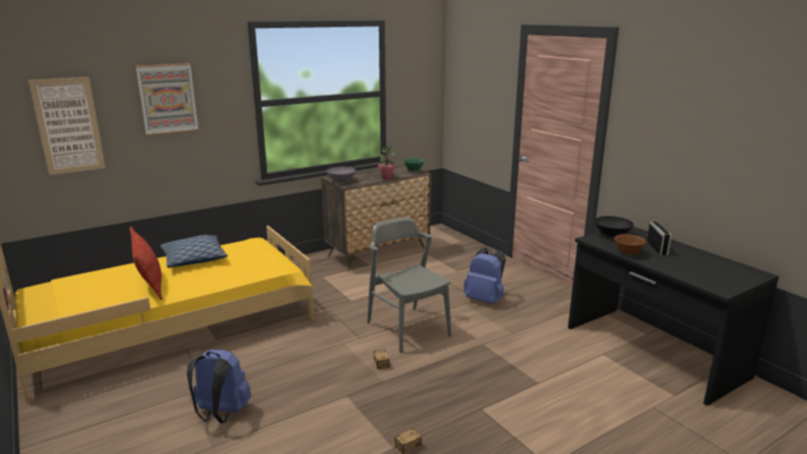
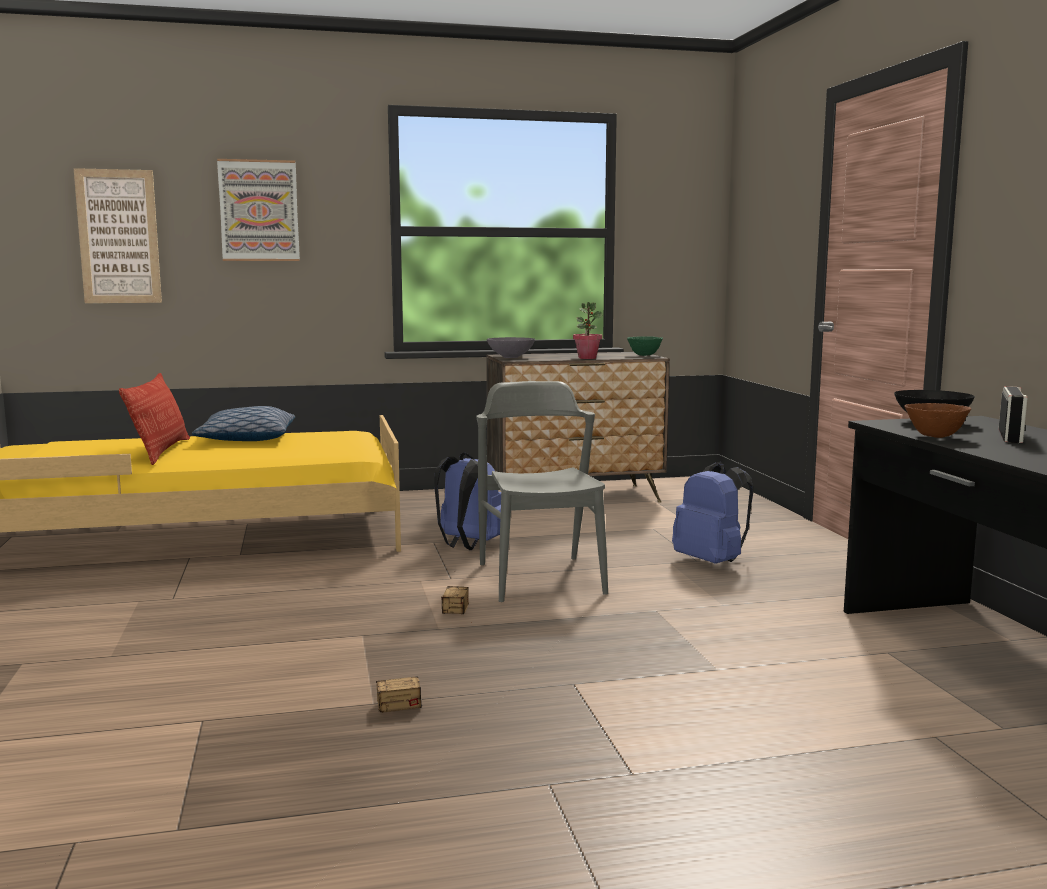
camera: 20 degrees right, 10 degrees down
blue backpack [187,349,251,423] -> blue backpack moved to [434,452,501,550]

